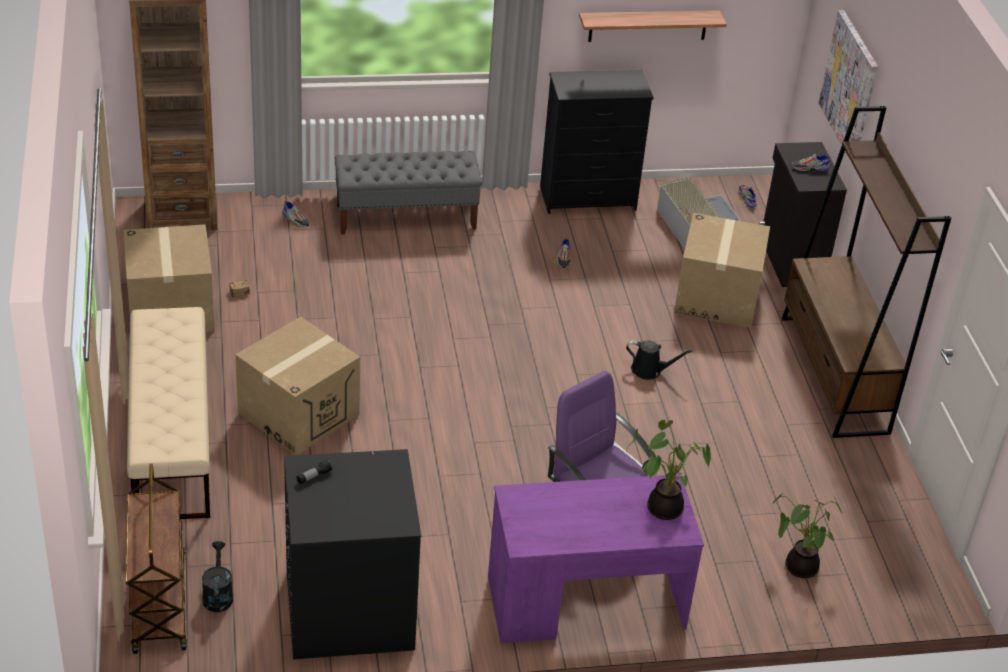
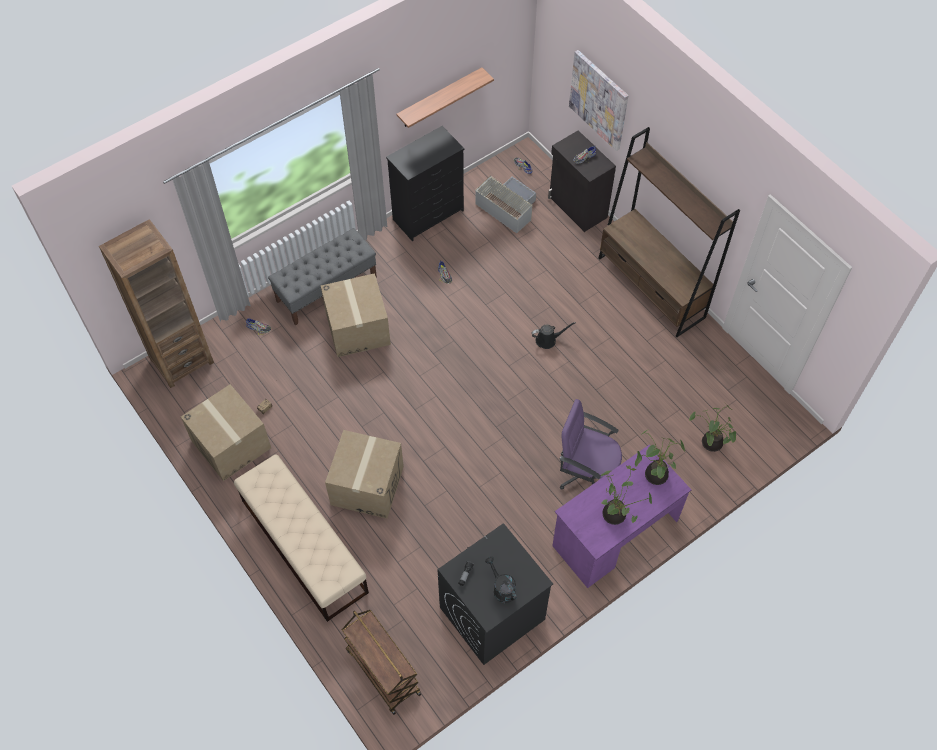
camera: 25 degrees left, 20 degrees up
black watering can [202,541,233,612] -> black watering can moved to [485,557,517,603]
cardboard box [674,213,770,328] -> cardboard box moved to [321,273,391,357]
none -> potted plant [601,465,652,525]

